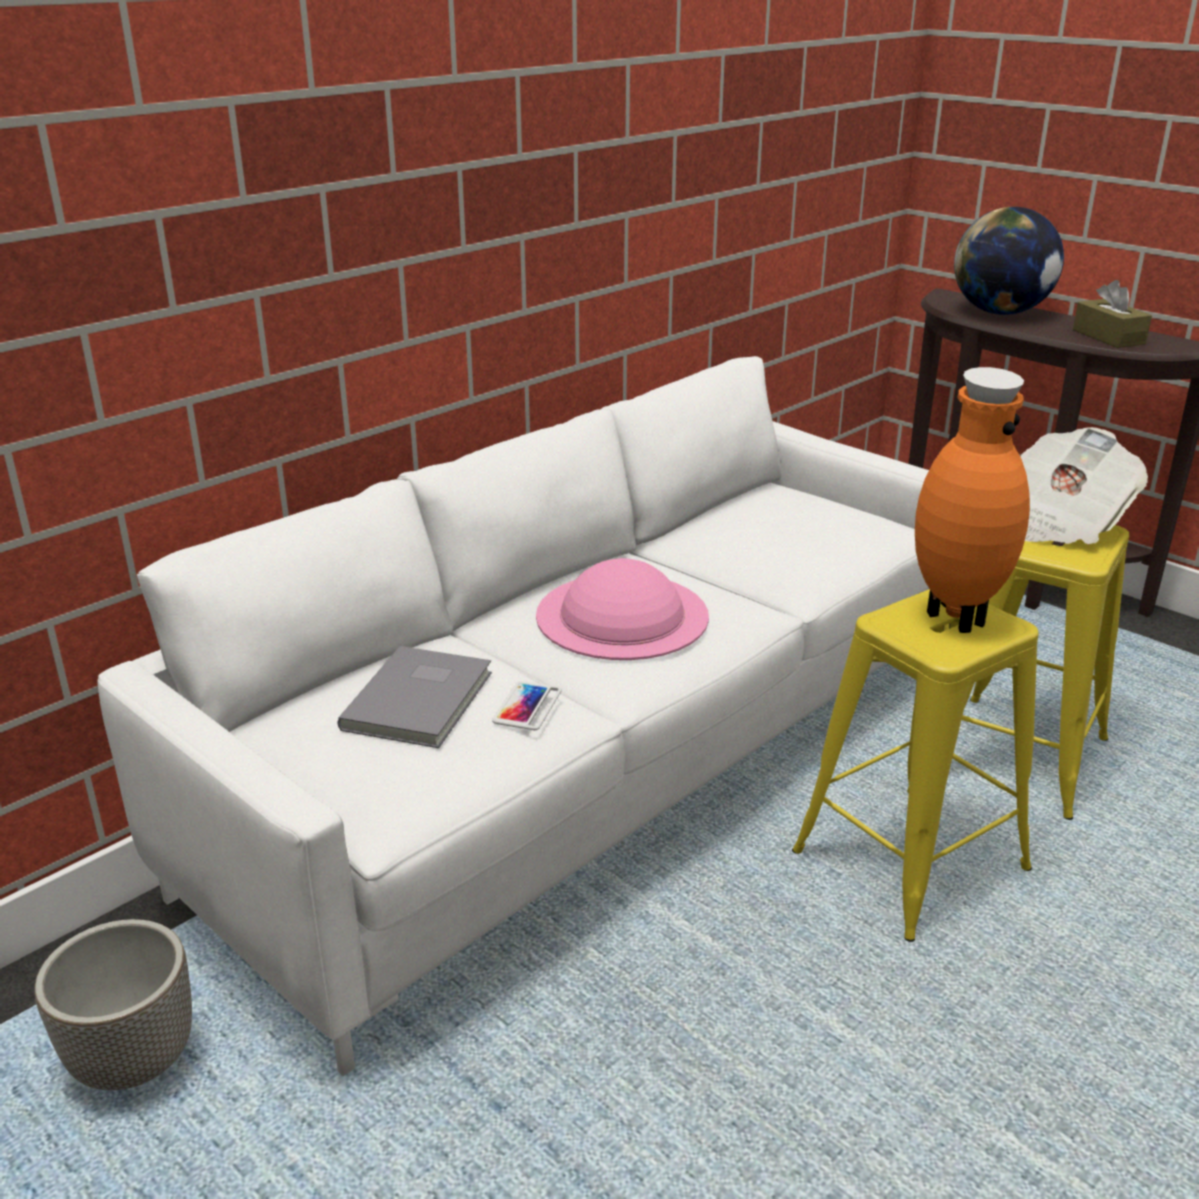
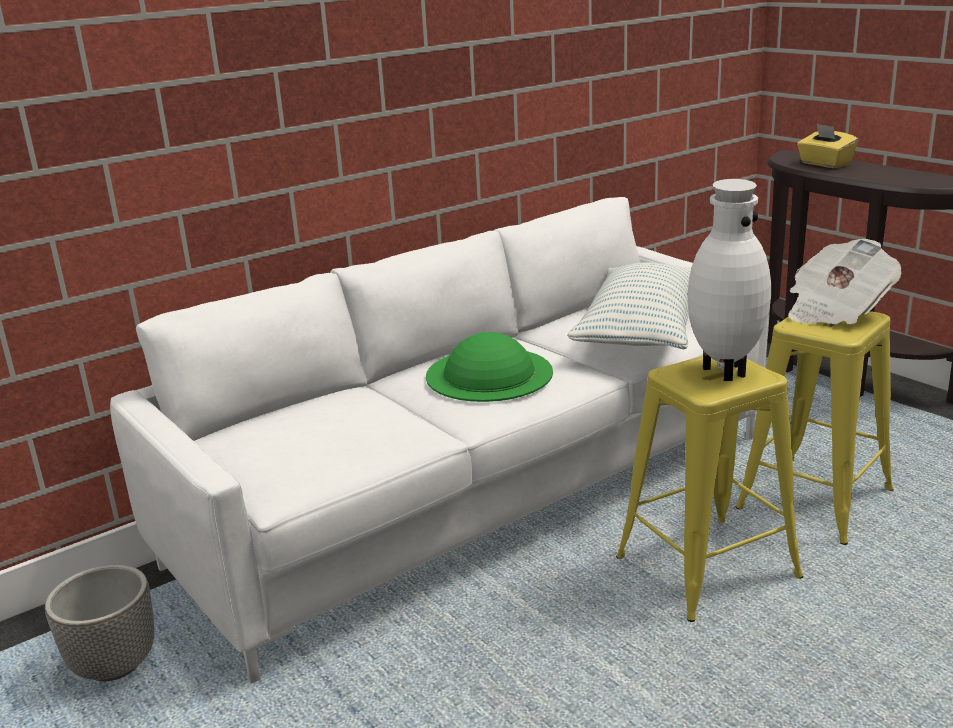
camera: 10 degrees right, 5 degrees down
grey book [337,646,492,748] -> none
phone [492,681,562,730] -> none
pink hat [536,558,709,660] -> green hat [426,332,553,402]
orange vase [915,367,1030,633] -> white vase [688,179,771,381]
globe [954,207,1064,315] -> yellow tissue box [797,124,859,168]
brown tissue box [1073,280,1152,348] -> none
none -> pillow [567,262,691,349]

